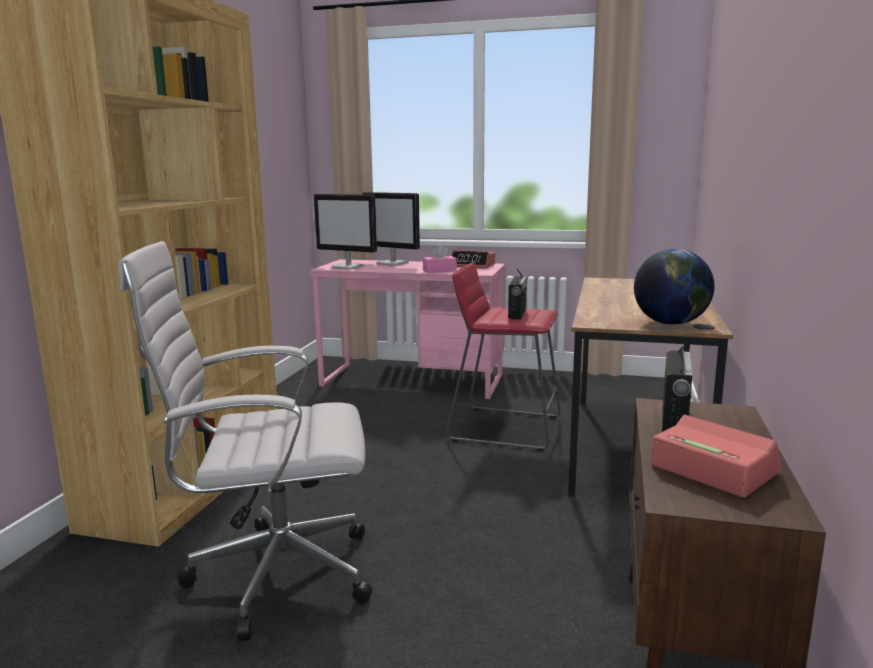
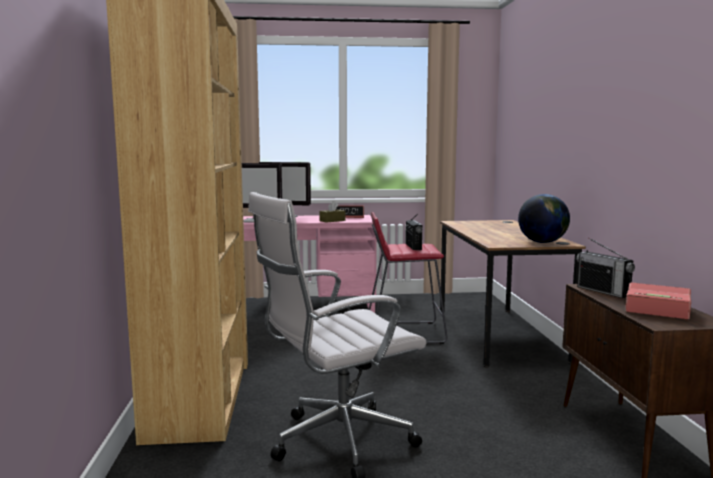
camera: 20 degrees left, 5 degrees down
pink tissue box [423,245,457,273] -> brown tissue box [319,201,346,223]
radio [662,346,692,432] -> radio turned 150 degrees clockwise [576,237,635,298]

